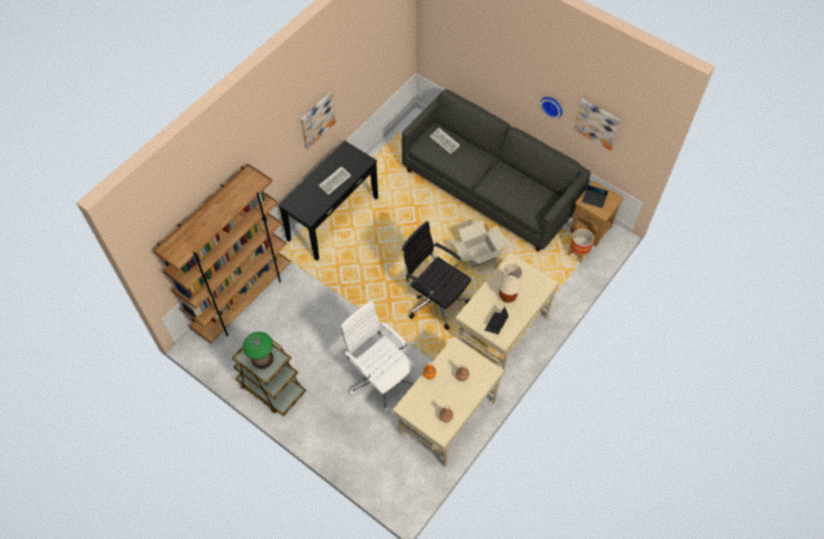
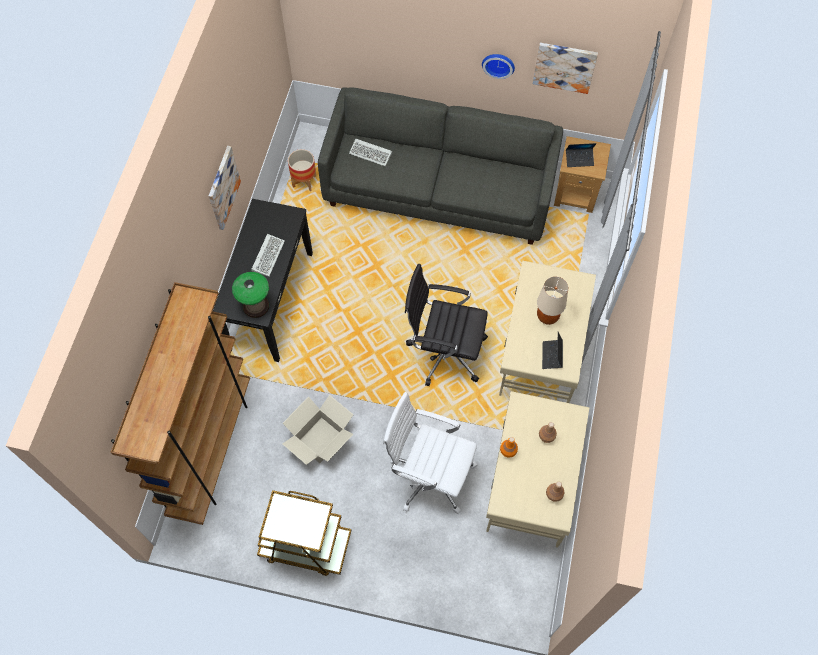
camera: 25 degrees left, 5 degrees up
table lamp [243,332,273,369] -> table lamp moved to [232,272,269,318]
cardboard box [453,221,508,268] -> cardboard box moved to [283,395,353,465]
planter [568,228,594,263] -> planter moved to [288,149,316,191]

